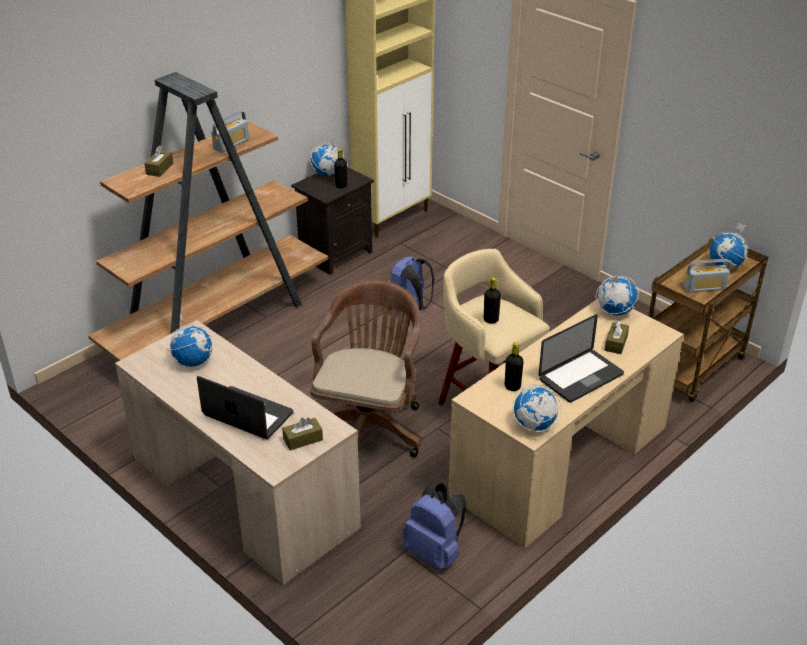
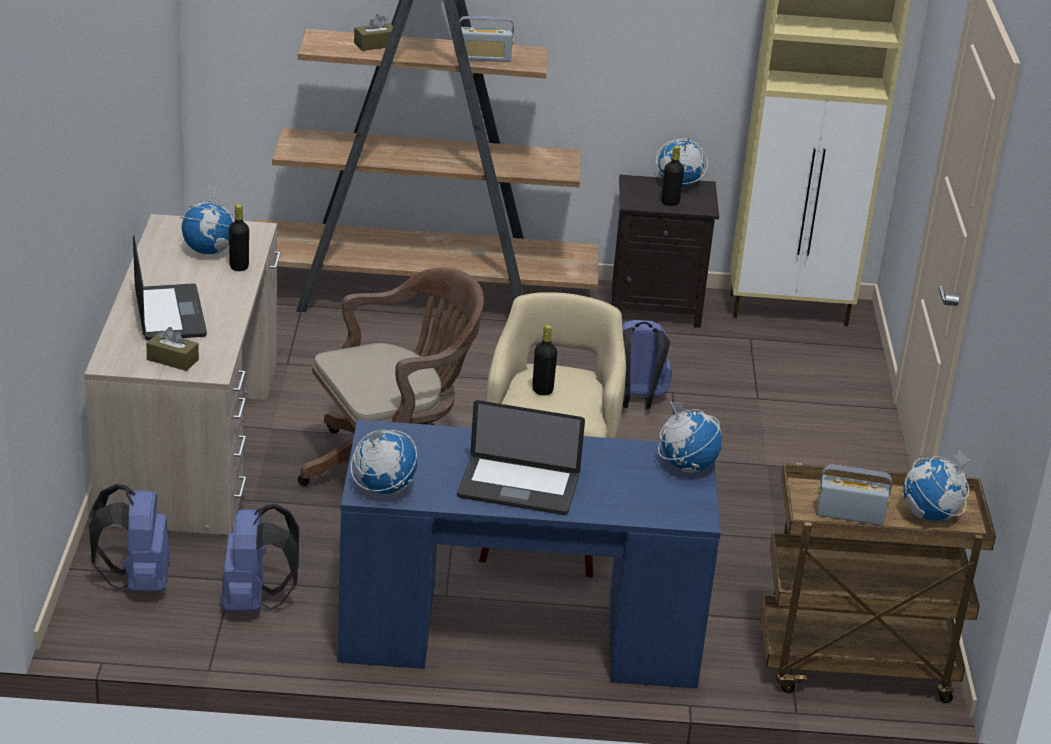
camera: 45 degrees right, 5 degrees down
beige desk [448,299,684,549] -> blue desk [338,419,721,689]
black bottle [505,342,524,391] -> black bottle moved to [229,204,249,271]
brown tissue box [605,321,629,354] -> none
radio [684,259,730,293] -> radio turned 150 degrees clockwise [817,465,892,525]
none -> blue backpack [89,484,170,592]

